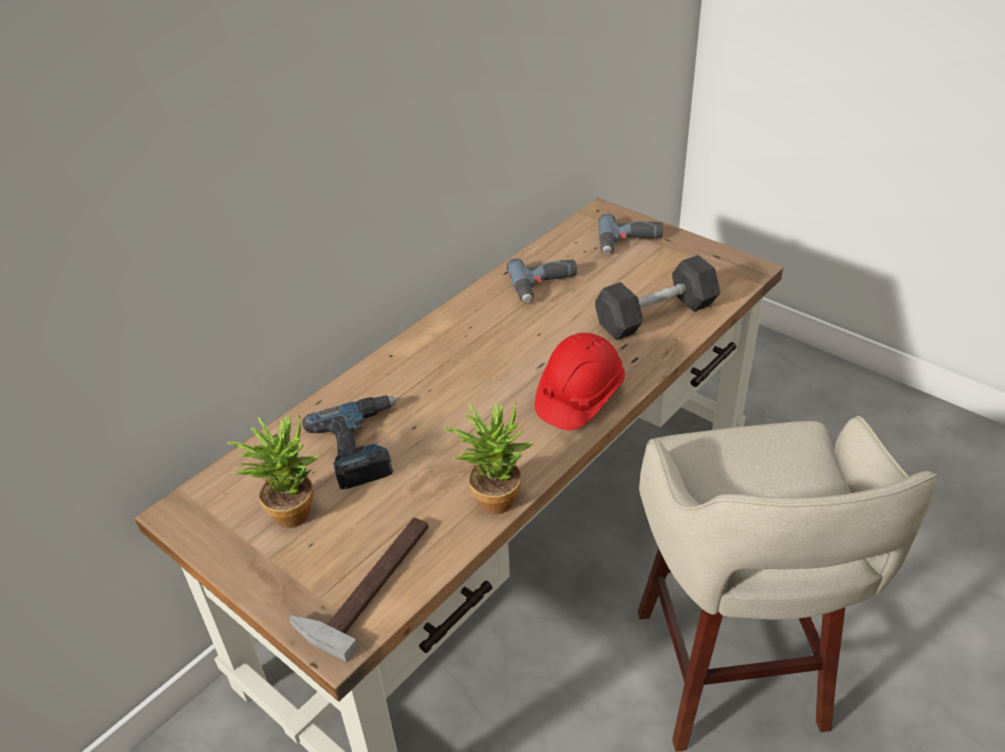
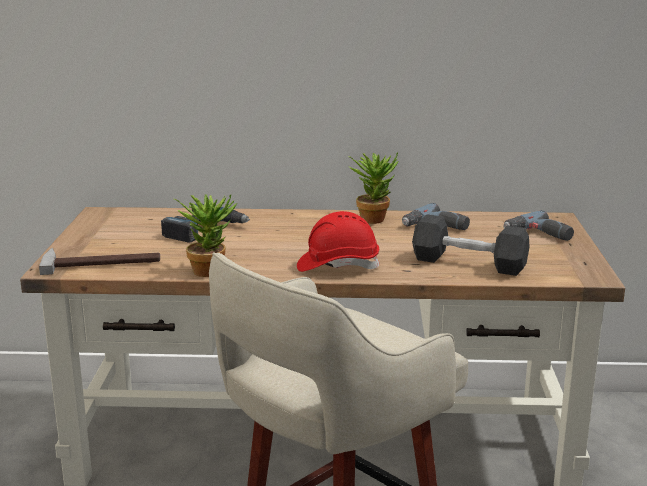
camera: 50 degrees right, 20 degrees down
potted plant [227,414,319,528] -> potted plant moved to [348,153,398,224]

